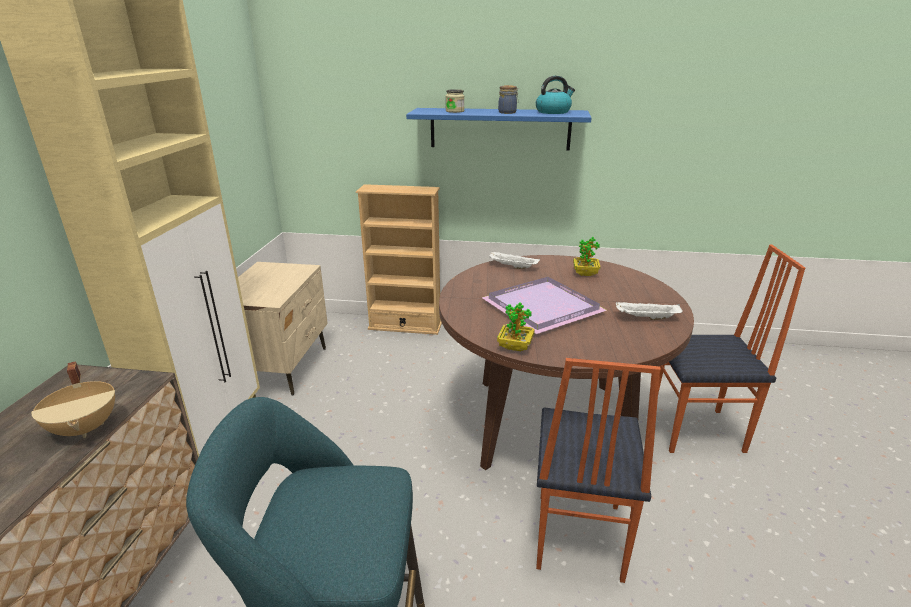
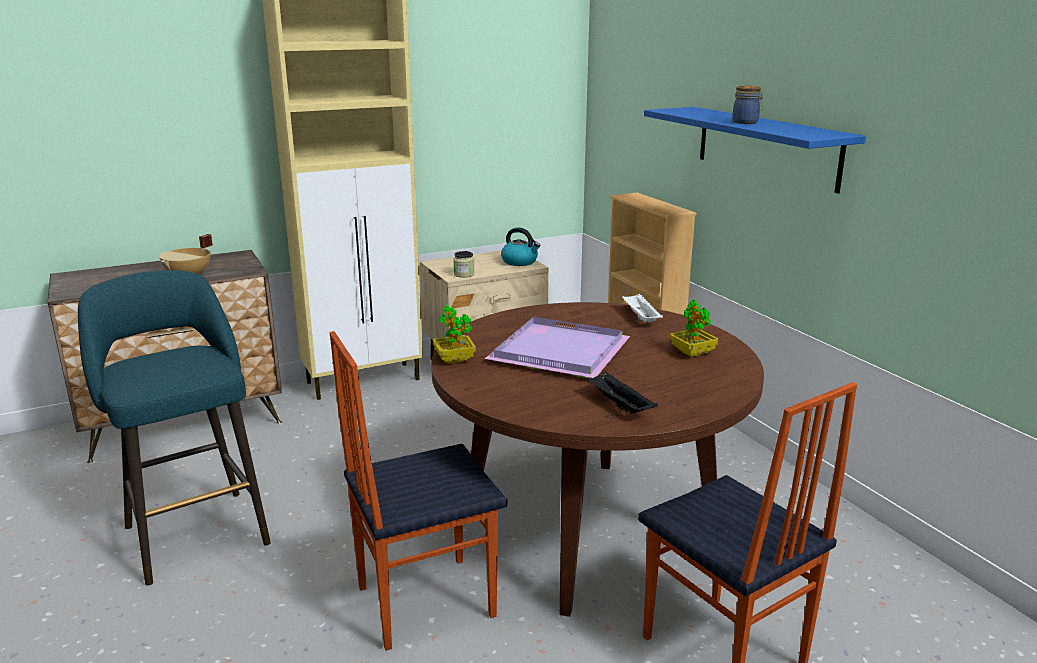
camera: 55 degrees right, 5 degrees down
jar [446,89,464,113] -> jar moved to [453,251,474,277]
kettle [536,76,575,114] -> kettle moved to [501,227,540,266]
white tray [616,301,683,320] -> black tray [586,371,658,414]

